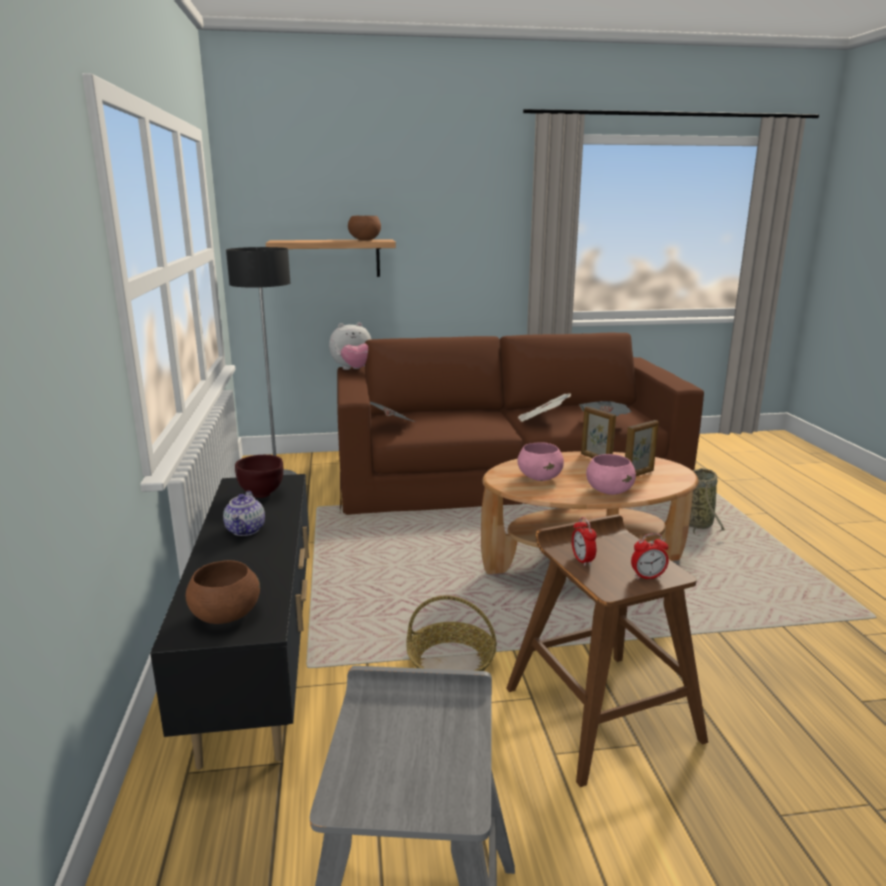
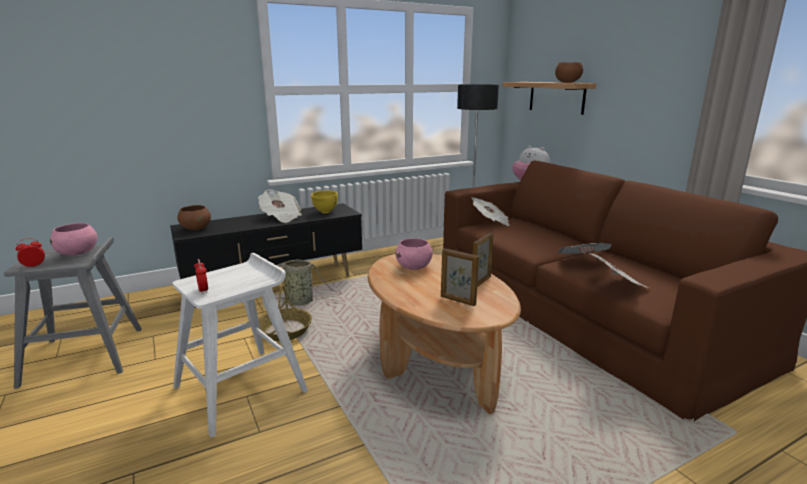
camera: 70 degrees right, 0 degrees up
teapot [223,491,265,536] -> newspaper [258,190,302,223]
brown bowl [235,455,283,498] -> yellow bowl [311,191,338,213]
brown stool [506,514,708,787] -> white stool [173,253,308,438]
alarm clock [572,517,597,566] -> alarm clock moved to [16,238,45,268]
pink bowl [586,454,636,495] -> pink bowl moved to [50,223,97,256]
basket [689,468,726,536] -> basket moved to [272,259,342,306]

